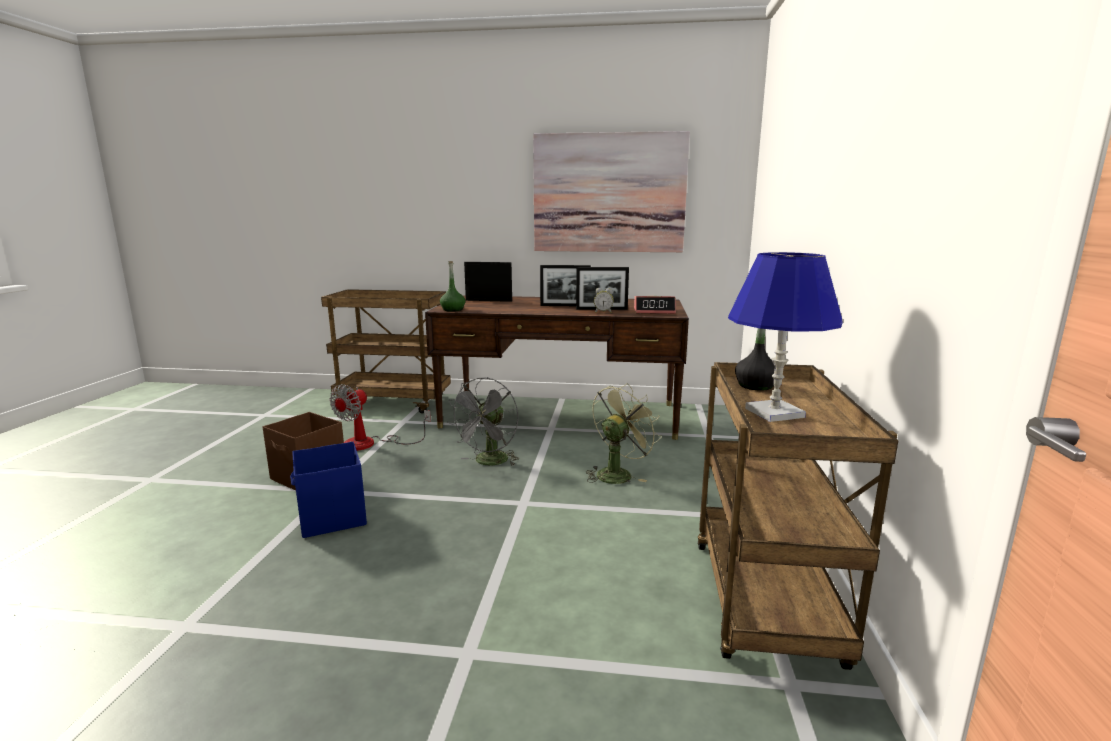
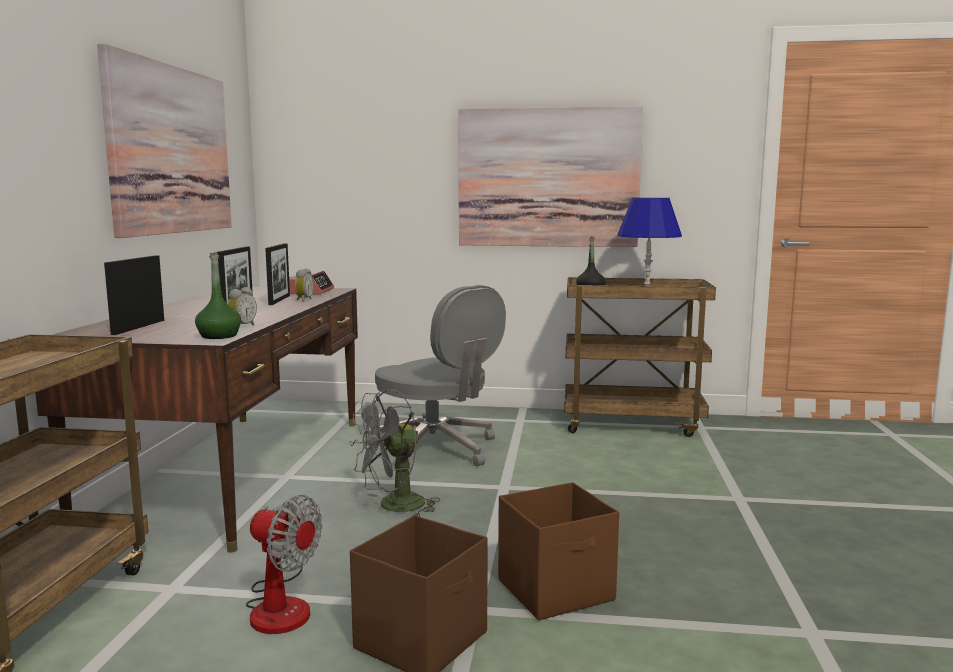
camera: 90 degrees left, 5 degrees down
blue storage box [290,442,367,538] -> brown storage box [498,482,619,621]
grey fan [448,377,519,466] -> grey fan turned 120 degrees clockwise [349,389,440,517]
green fan [586,383,662,484] -> grey office chair [367,285,506,466]
none -> alarm clock [227,287,257,325]
none -> picture [458,106,643,247]

